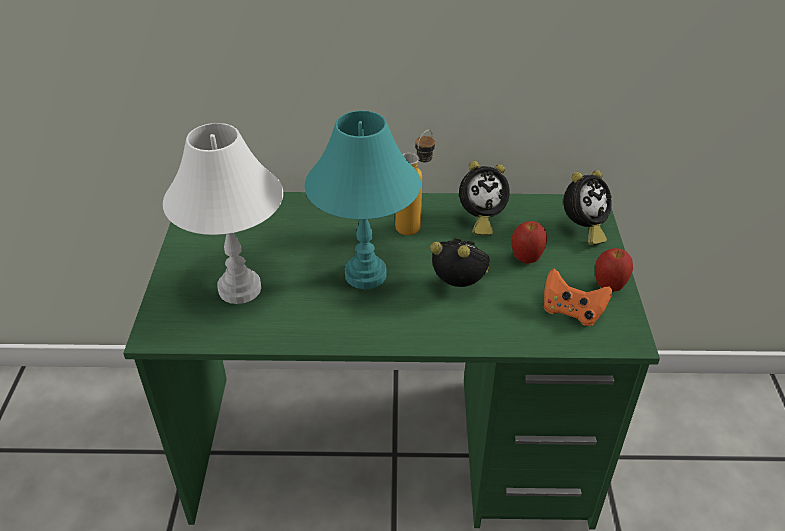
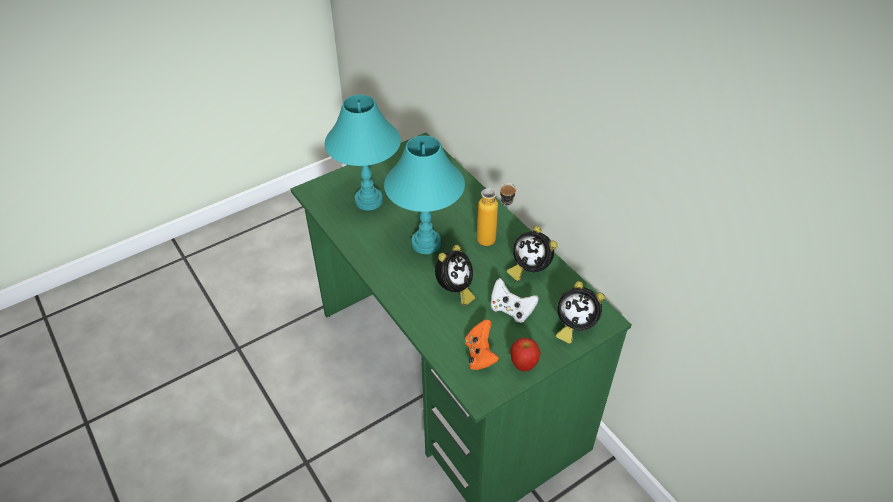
camera: 55 degrees right, 5 degrees up
white table lamp [163,123,283,304] -> turquoise table lamp [325,95,401,210]
alarm clock [430,238,490,287] -> alarm clock turned 45 degrees clockwise [435,245,475,305]
apple [511,221,547,264] -> white game controller [491,278,539,323]

